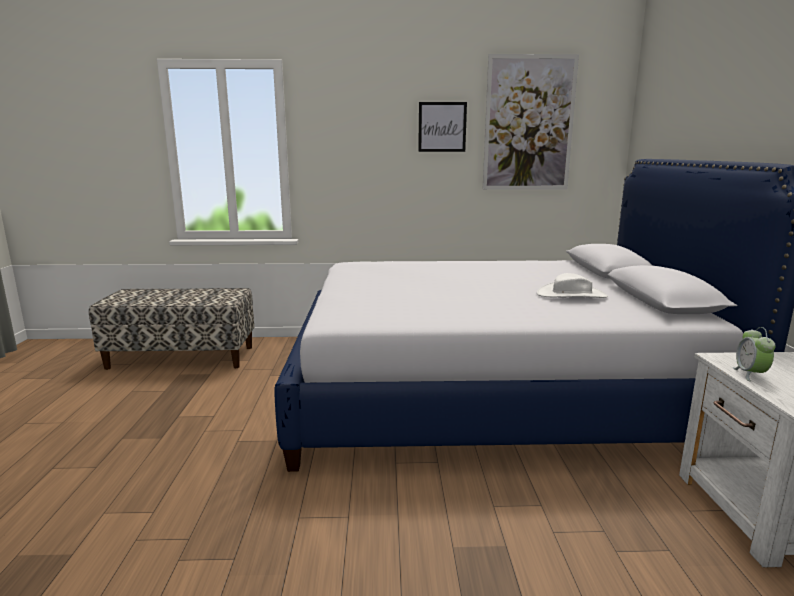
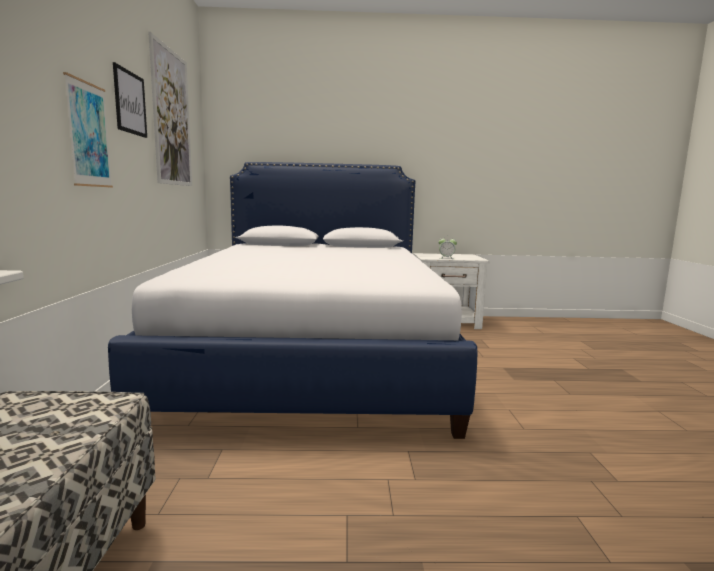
camera: 90 degrees left, 5 degrees down
white hat [537,273,608,298] -> none
none -> picture [63,72,113,188]

